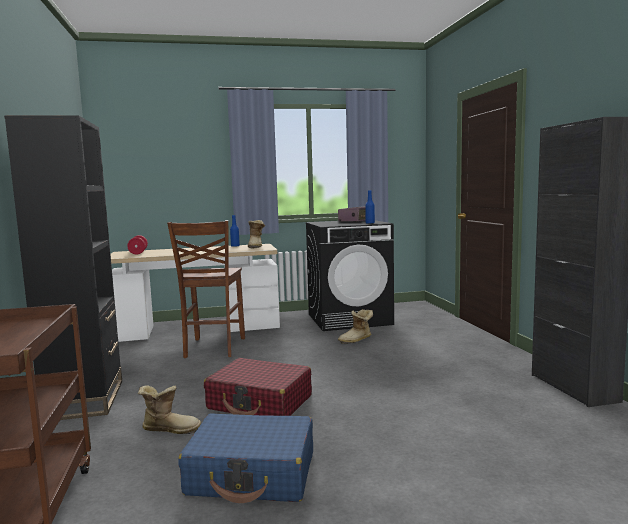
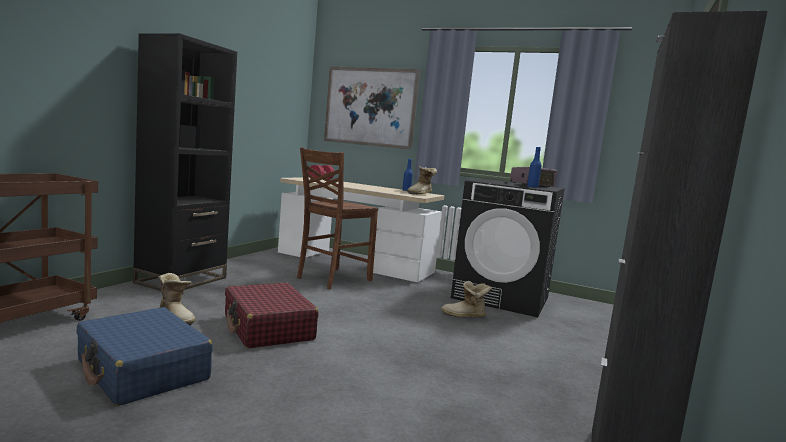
camera: 35 degrees right, 0 degrees up
none -> picture [324,67,420,150]

